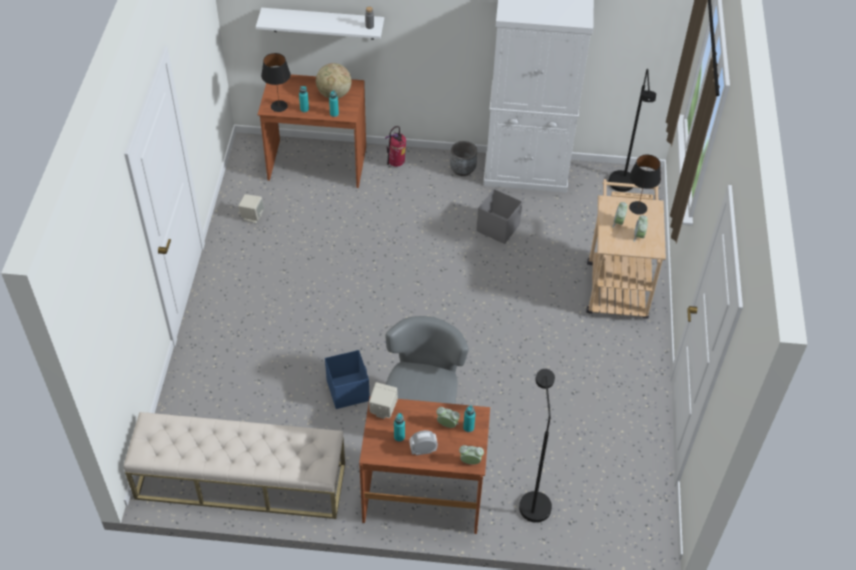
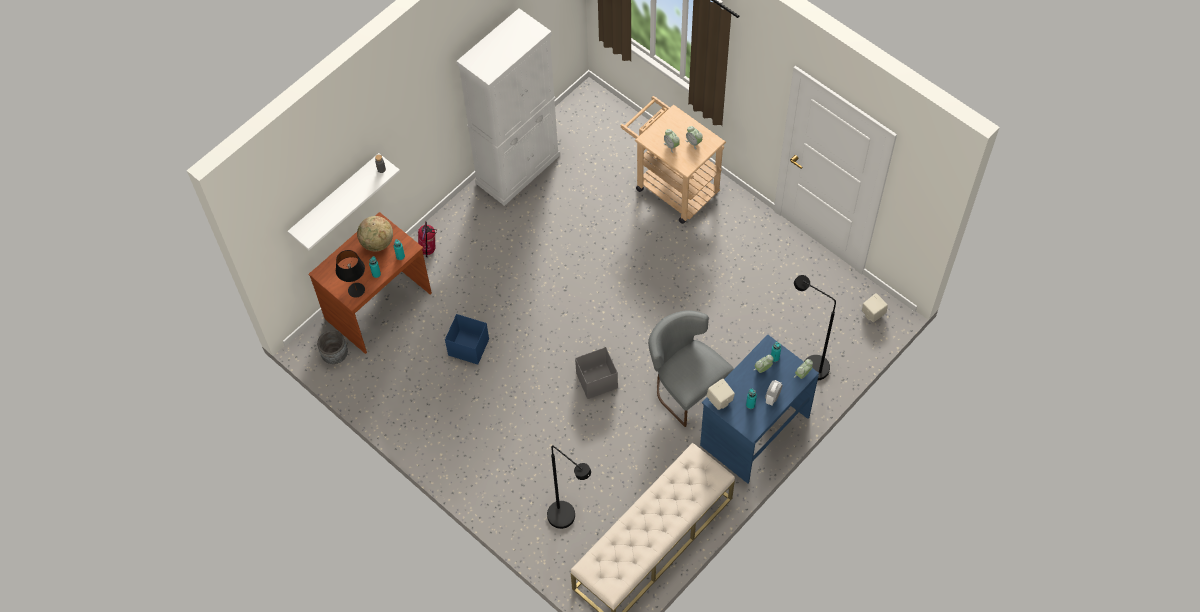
camera: 50 degrees left, 10 degrees up
beige speaker [238,194,264,223] -> beige speaker moved to [862,293,888,322]
blue storage box [325,350,370,409] -> blue storage box moved to [445,314,489,365]
brown desk [359,396,490,534] -> blue desk [700,335,819,484]
grey planter [450,141,477,176] -> grey planter moved to [317,330,348,364]
grey storage box [476,189,522,244] -> grey storage box moved to [575,347,618,399]
black floor lamp [609,69,656,192] -> black floor lamp moved to [547,445,591,529]
black table lamp [629,154,661,215] -> none

